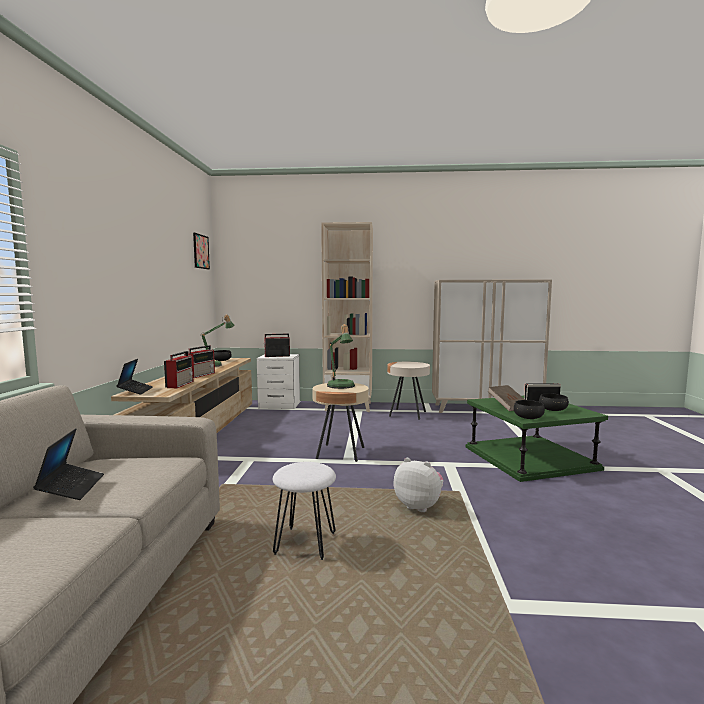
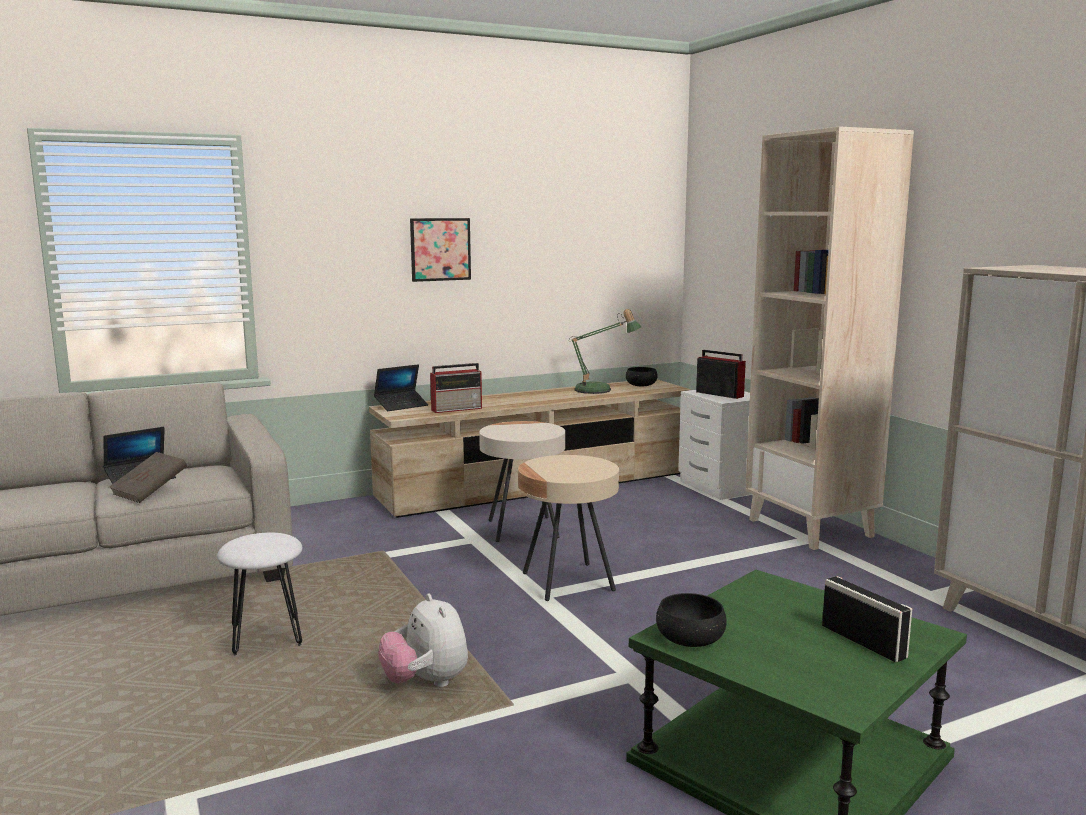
camera: 60 degrees right, 5 degrees up
radio [184,345,215,378] -> none
picture [193,233,210,269] -> picture moved to [410,218,471,282]
table lamp [327,324,355,389] -> none
beige side table [387,362,430,420] -> beige side table moved to [479,421,565,542]
plush toy [394,458,443,512] -> plush toy turned 150 degrees clockwise [379,594,468,687]
brown book [488,385,525,411] -> brown book moved to [109,452,187,503]
black bowl [539,393,569,411] -> none

